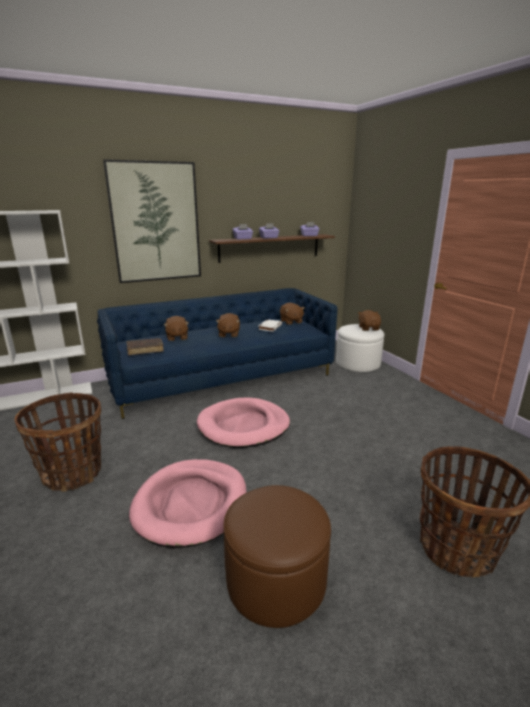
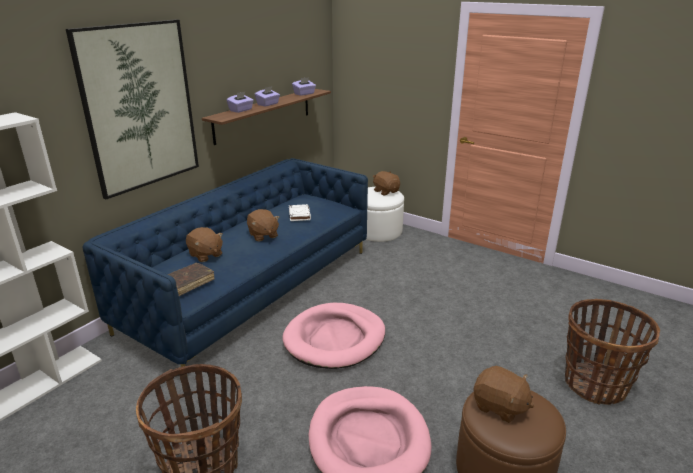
camera: 30 degrees left, 5 degrees up
brown plush toy [280,303,305,325] -> brown plush toy moved to [473,366,534,423]

